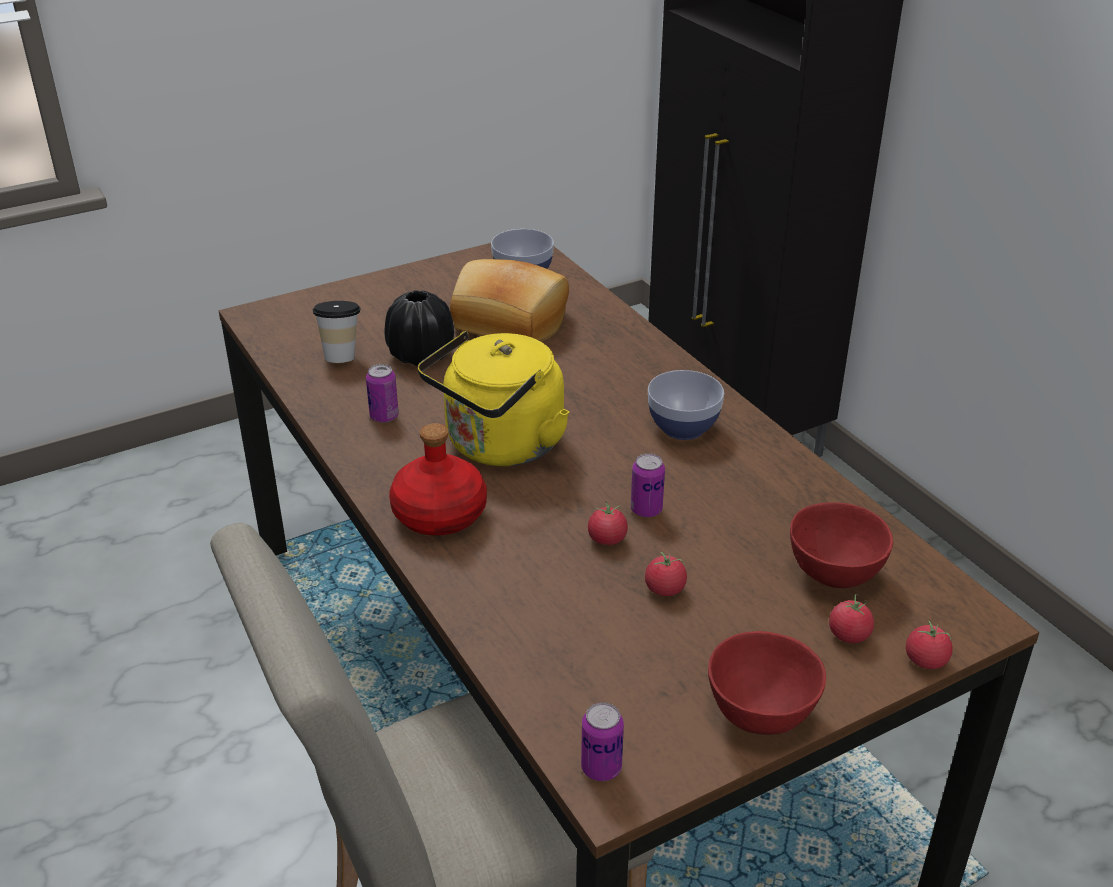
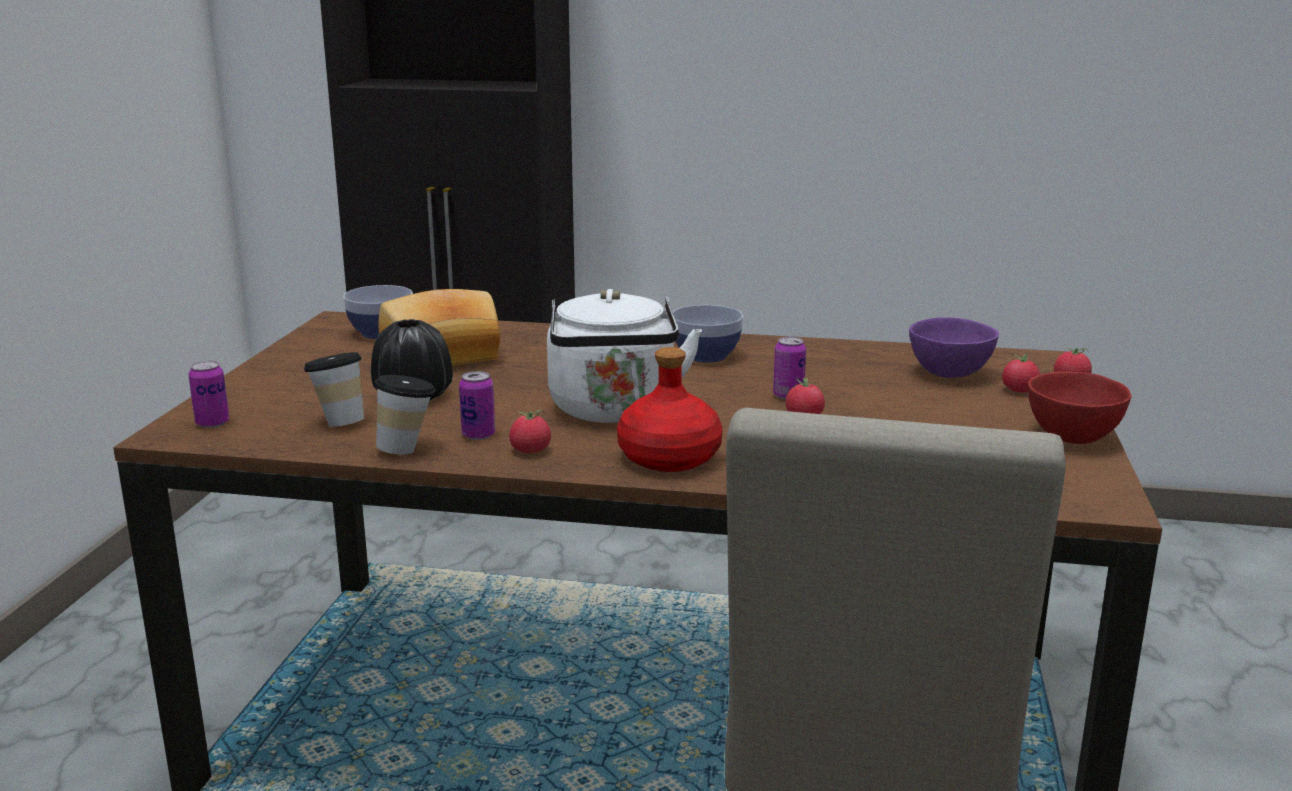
camera: 50 degrees left, 15 degrees down
yellow kettle [418,331,569,466] -> white kettle [547,289,702,422]
can [581,702,624,781] -> can moved to [188,361,229,428]
tomato [645,552,687,596] -> tomato moved to [509,410,551,453]
red bowl [790,502,893,588] -> purple bowl [909,317,999,378]
none -> cup [374,375,436,455]

